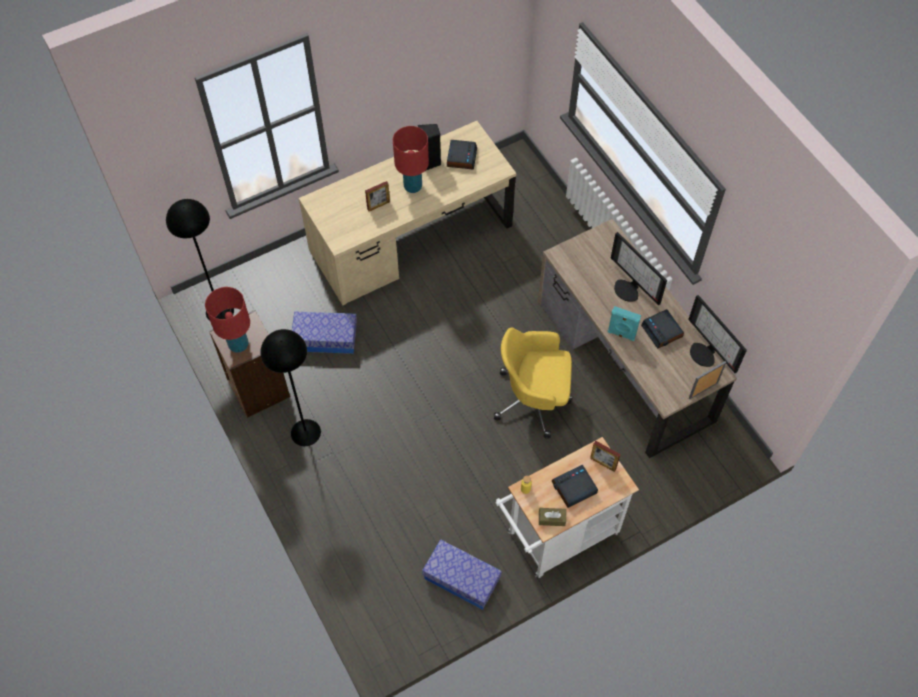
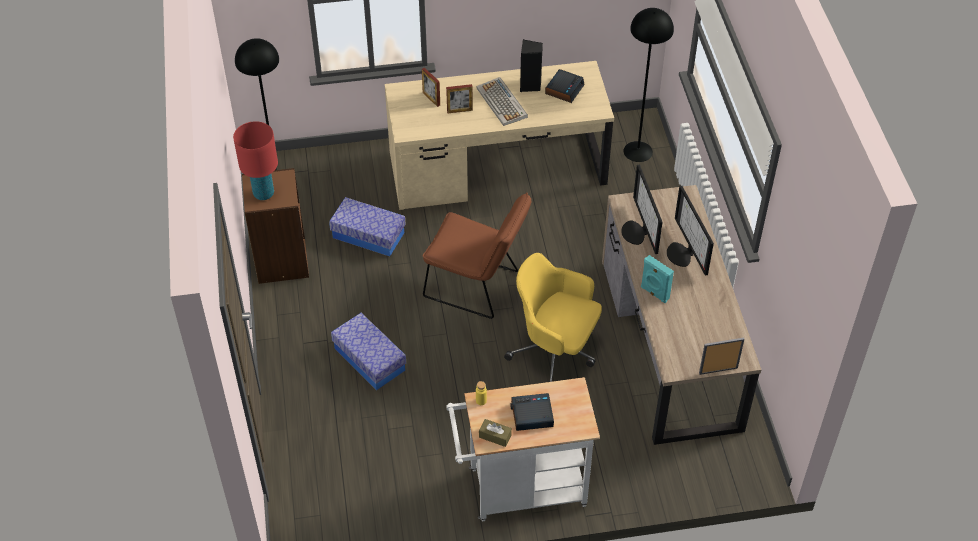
camera: 20 degrees right, 10 degrees down
black floor lamp [260,329,321,446] -> black floor lamp moved to [623,8,674,162]
red table lamp [393,126,429,193] -> keyboard [476,77,528,126]
storage box [422,539,502,610] -> storage box moved to [331,313,406,390]
picture frame [590,441,621,472] -> picture frame moved to [422,68,440,107]
alarm clock [641,309,684,349] -> none
monitor [688,295,747,373] -> monitor moved to [621,164,663,254]
none -> brown chair [423,192,531,319]

